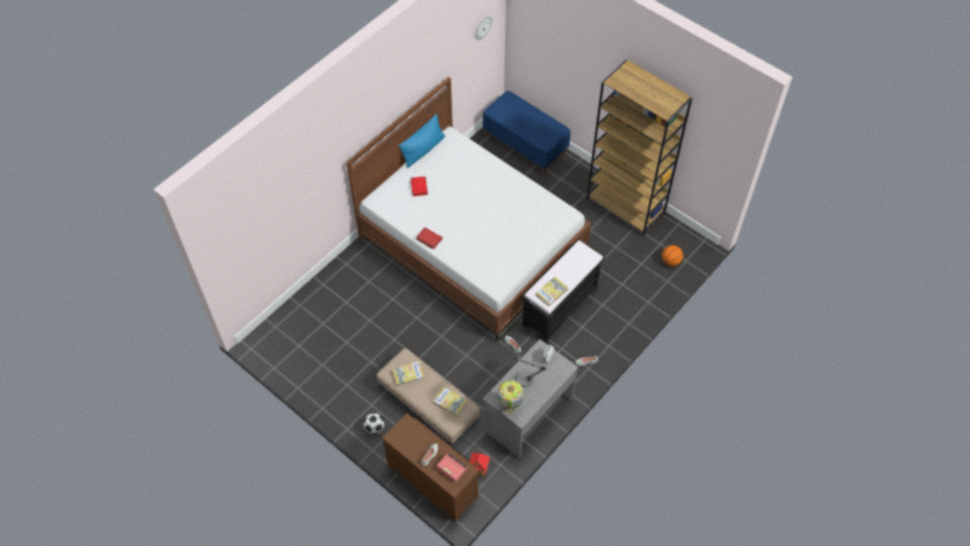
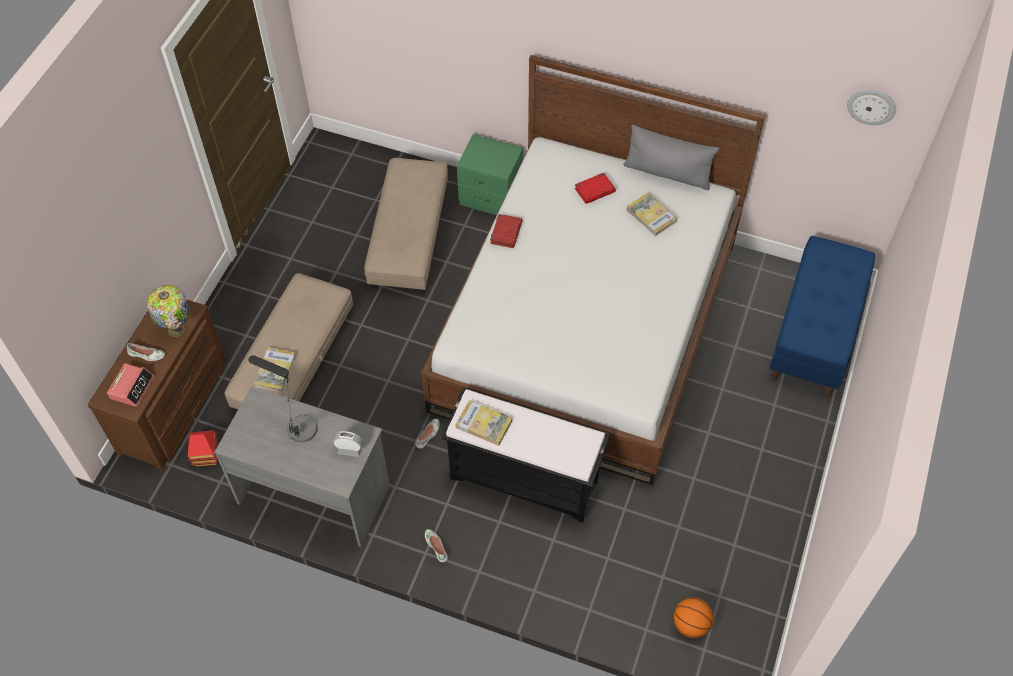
camera: 70 degrees right, 0 degrees up
football [363,413,384,434] -> none
book [392,361,425,387] -> book moved to [626,192,677,237]
blue pillow [399,114,445,168] -> grey pillow [623,125,719,190]
table lamp [498,380,524,413] -> table lamp moved to [147,285,190,337]
brown bookcase [586,60,692,236] -> none
none -> beige ottoman [364,158,448,294]
none -> green nightstand [457,134,523,215]

